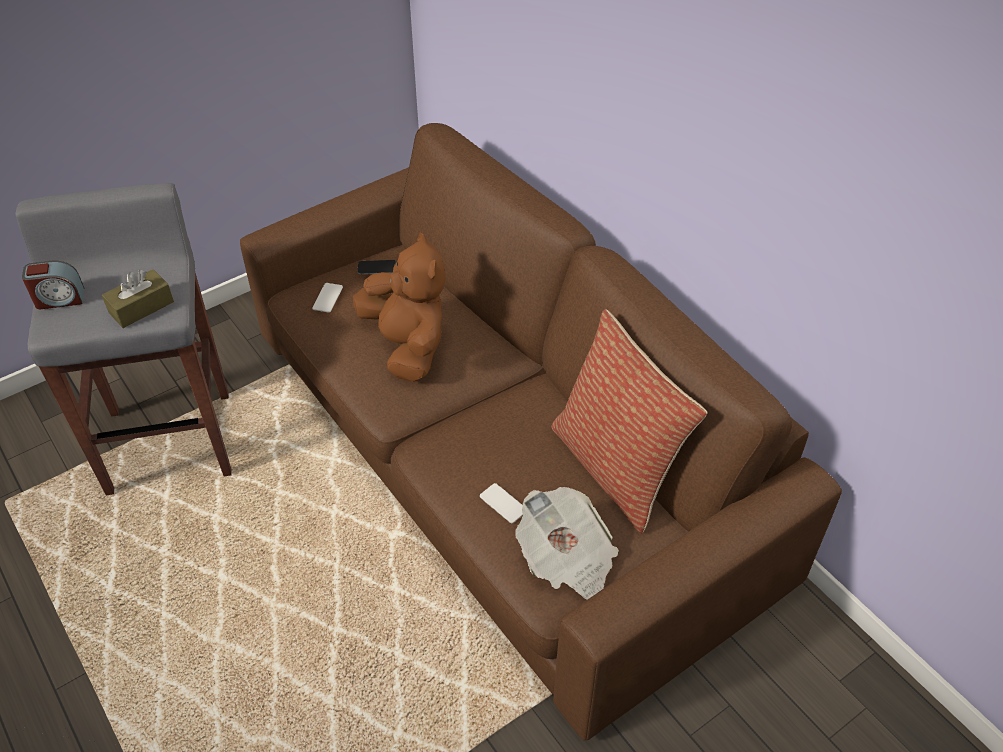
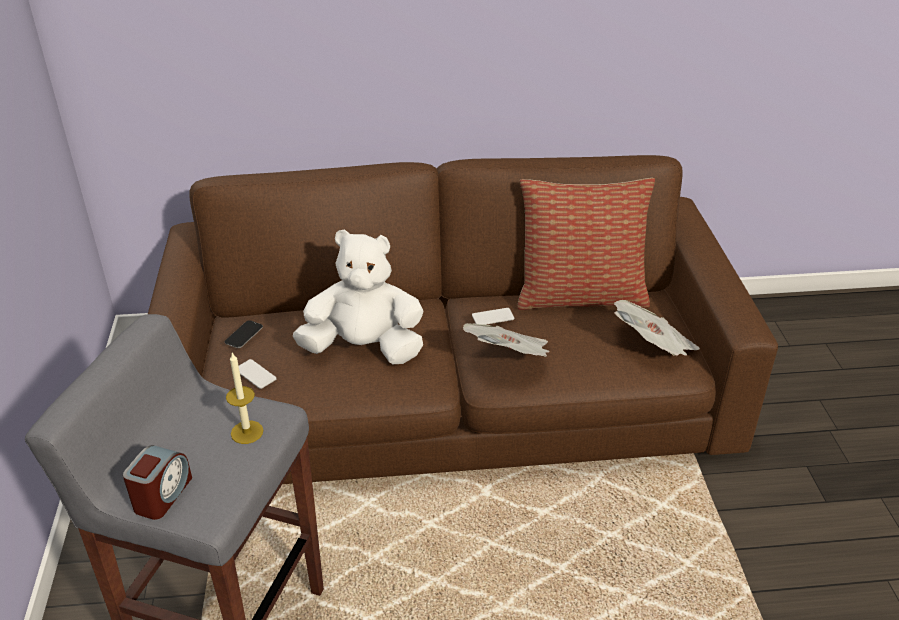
camera: 60 degrees left, 10 degrees down
brown tissue box [102,269,174,328] -> candle [226,352,263,444]
brown plush toy [353,233,446,382] -> white plush toy [293,229,423,364]
phone [480,483,523,523] -> phone moved to [472,308,514,325]
none -> newspaper [463,323,549,357]

